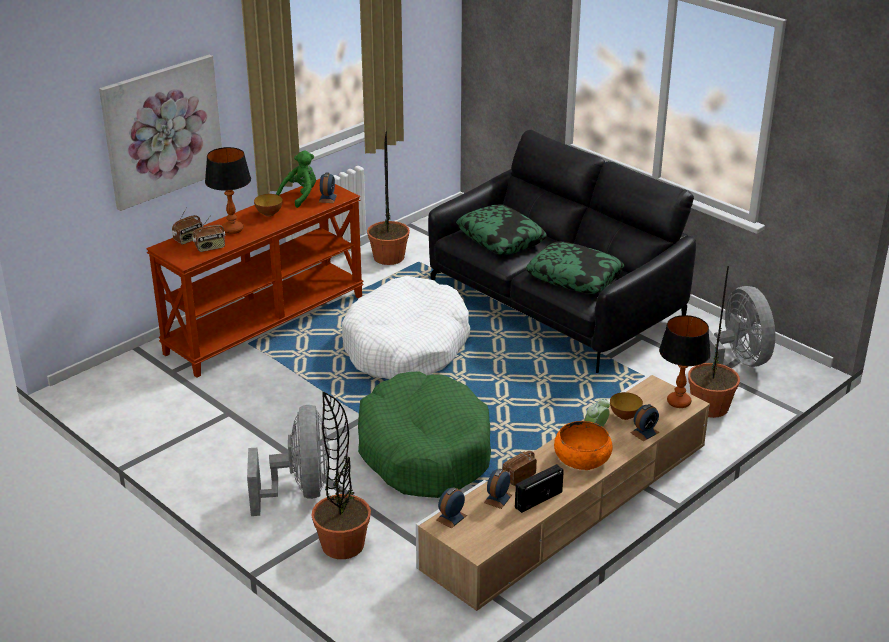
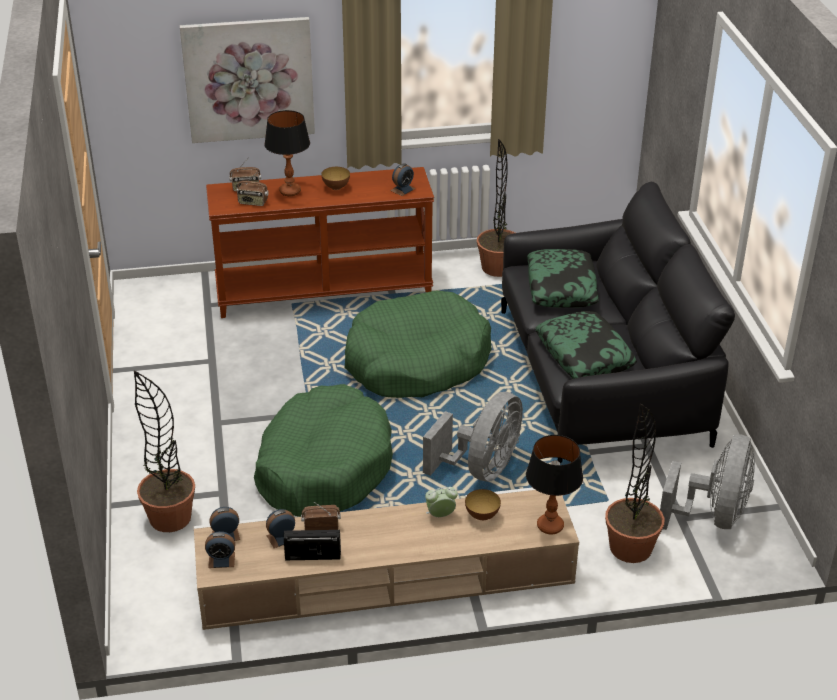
camera: 35 degrees right, 5 degrees up
grey fan [247,405,330,516] -> grey fan moved to [423,392,523,482]
green plush toy [276,150,316,208] -> none
white dog bed [342,276,470,379] -> green dog bed [345,290,492,398]
orange bowl [554,421,613,470] -> none
alarm clock [630,404,659,441] -> alarm clock moved to [205,531,235,568]

